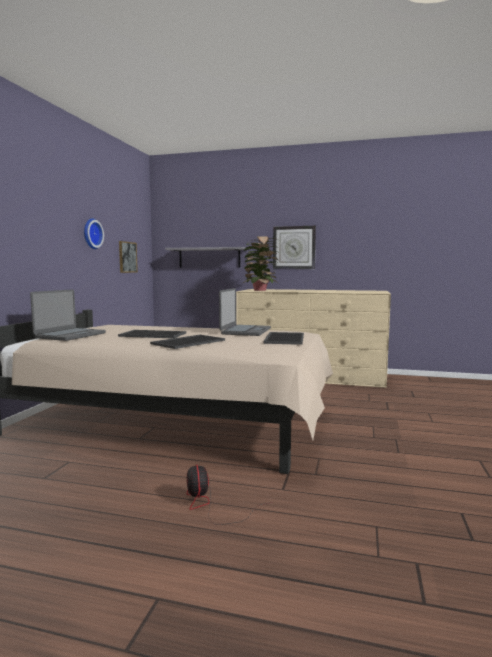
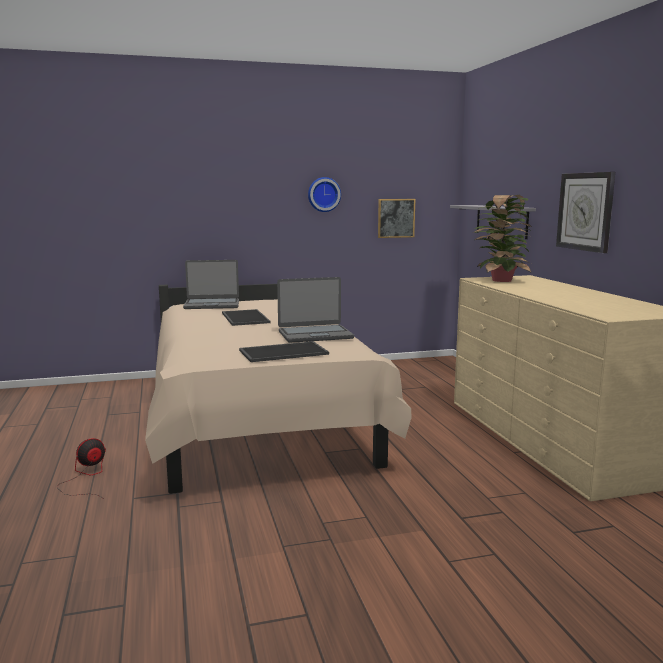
camera: 60 degrees right, 5 degrees up
tray [150,335,225,349] -> none

